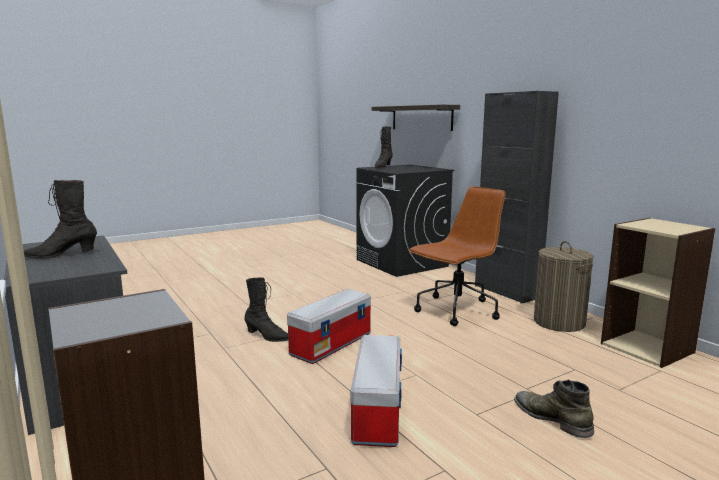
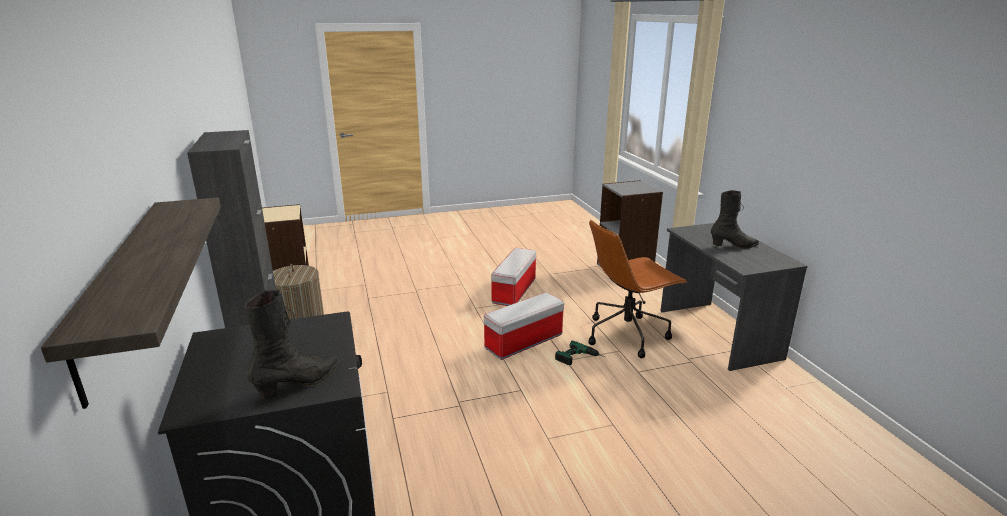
camera: 165 degrees left, 10 degrees up
black boot [244,277,288,342] -> power drill [555,341,604,365]
brown office chair [408,186,506,326] -> brown office chair moved to [589,220,687,358]
green boot [514,380,594,438] -> none

